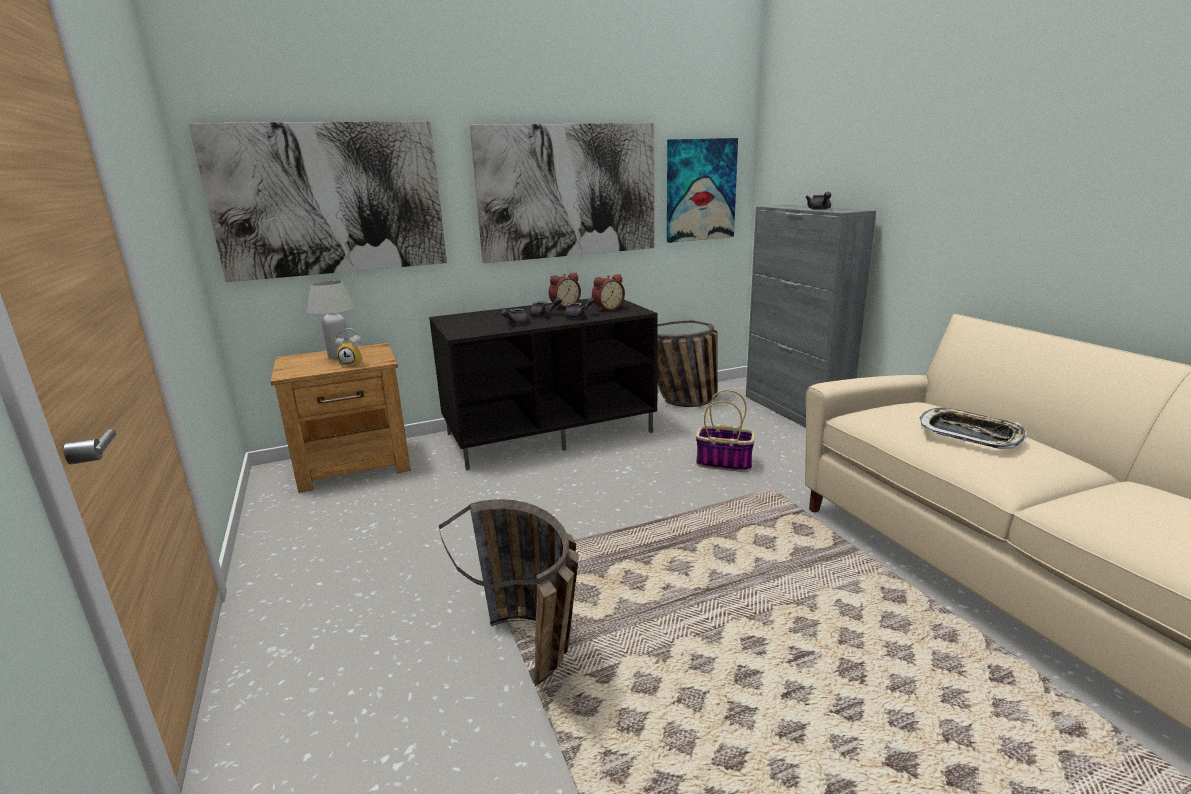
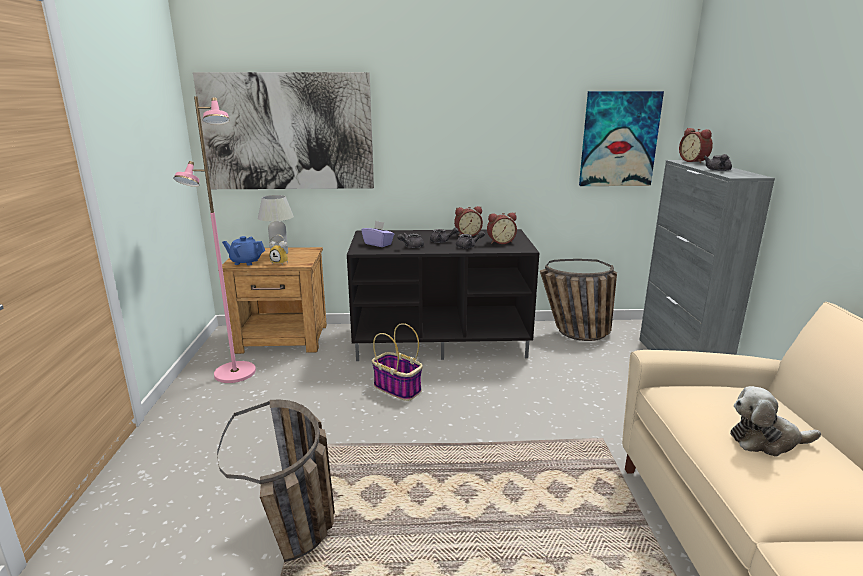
camera: 20 degrees right, 0 degrees up
picture [470,123,654,263] -> none
basket [696,390,755,472] -> basket moved to [372,323,423,401]
tray [919,408,1026,449] -> plush toy [730,386,821,457]
none -> pink floor lamp [173,96,256,383]
none -> blue teapot [222,236,265,266]
none -> purple tissue box [361,221,394,247]
none -> alarm clock [679,128,713,163]

